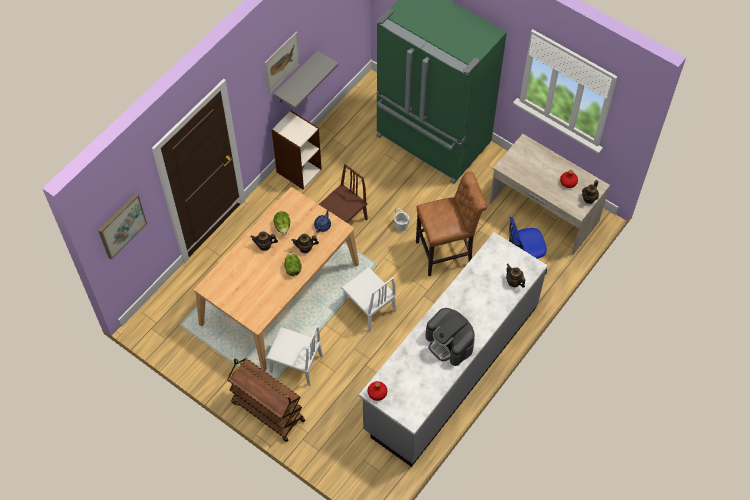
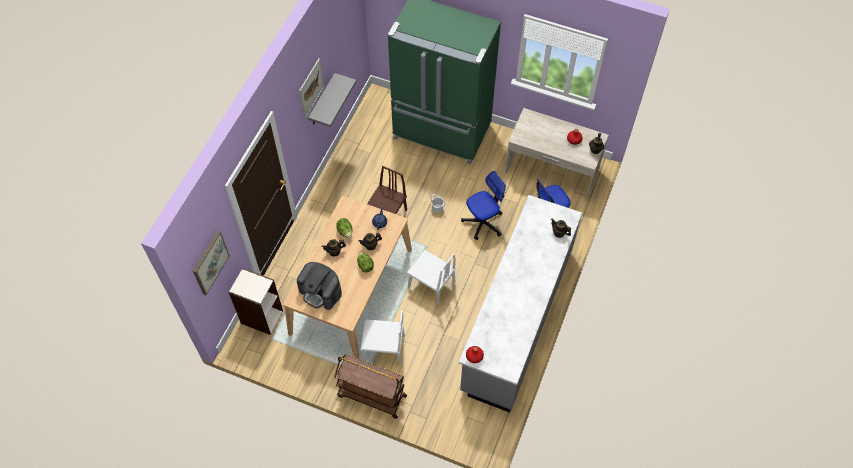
camera: 15 degrees left, 0 degrees up
bookcase [271,111,322,189] -> bookcase moved to [228,268,283,335]
brown stool [416,172,487,276] -> office chair [461,171,506,240]
coffee machine [425,308,475,366] -> coffee machine moved to [297,262,342,310]

